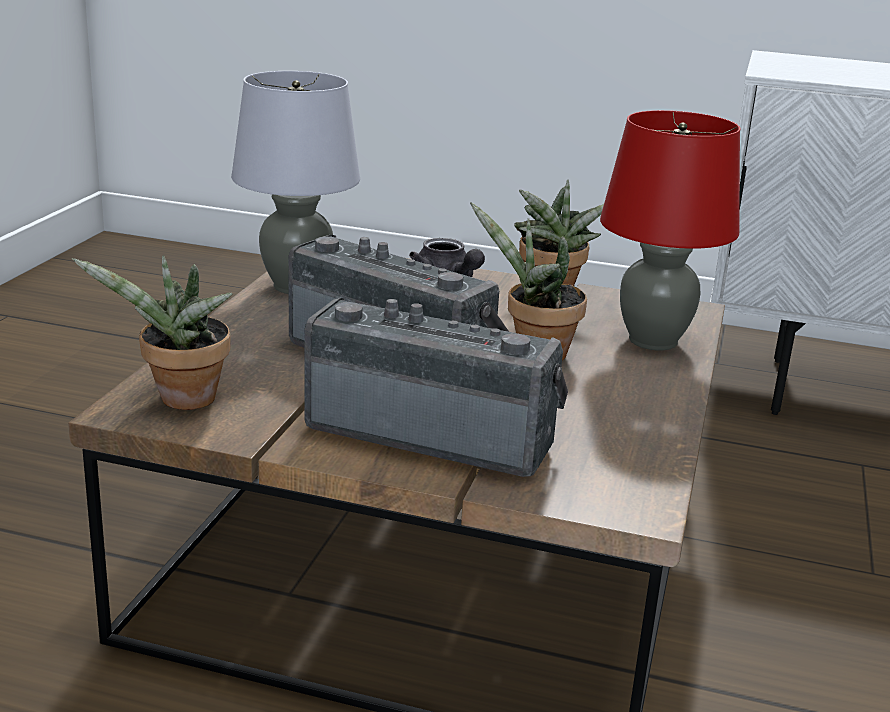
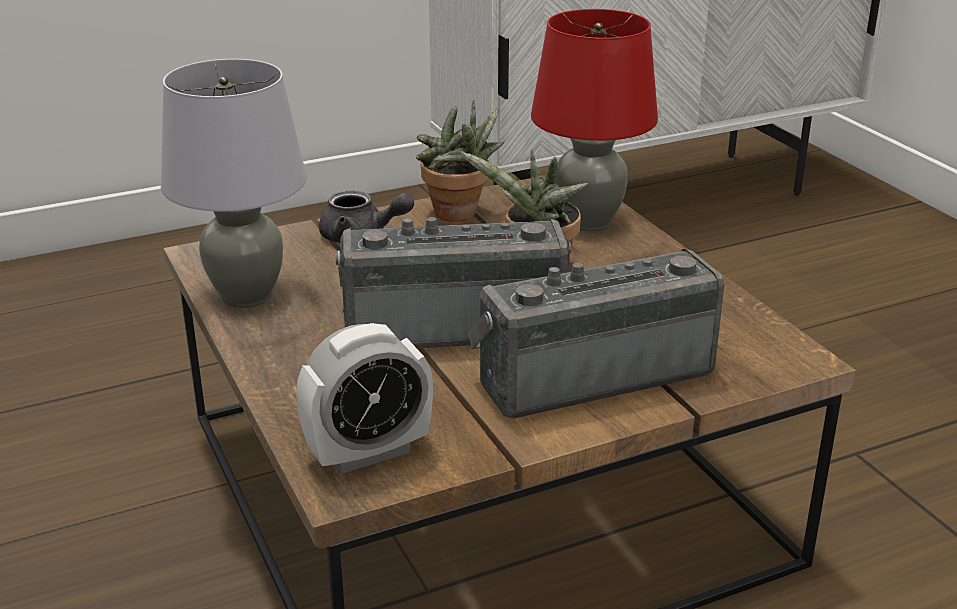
camera: 40 degrees left, 5 degrees up
potted plant [72,255,233,410] -> alarm clock [296,323,433,474]

